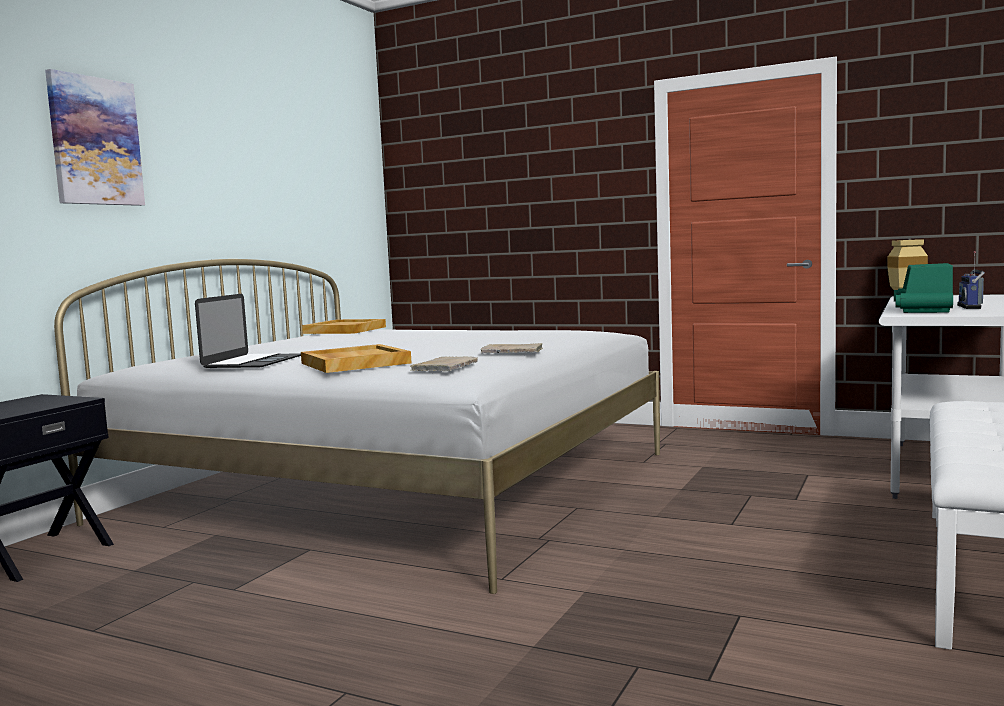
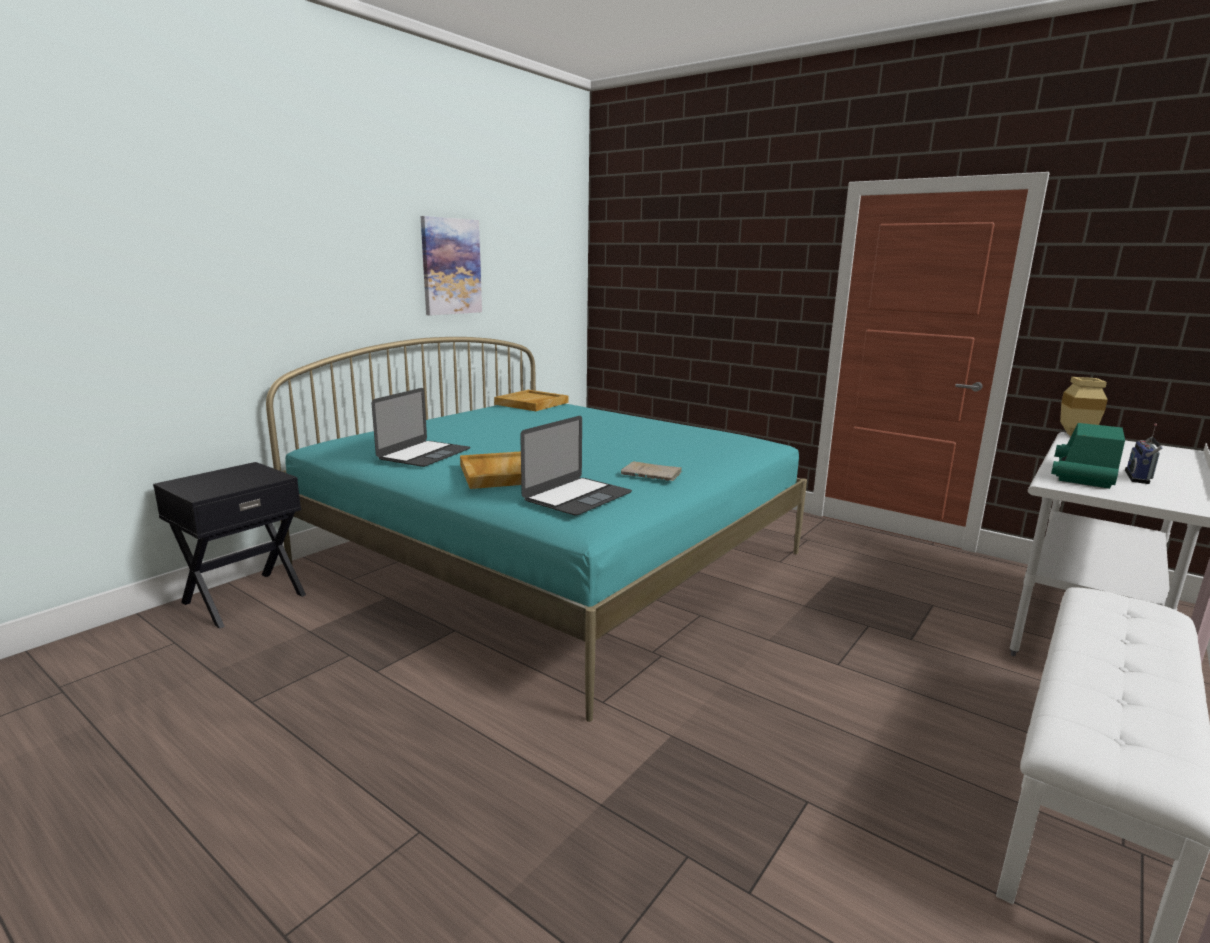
camera: 10 degrees right, 10 degrees up
picture [45,69,145,206] -> picture moved to [421,216,482,315]
white bed [54,259,660,594] -> turquoise bed [266,337,807,722]
beige book [410,356,478,371] -> laptop [520,416,632,516]

